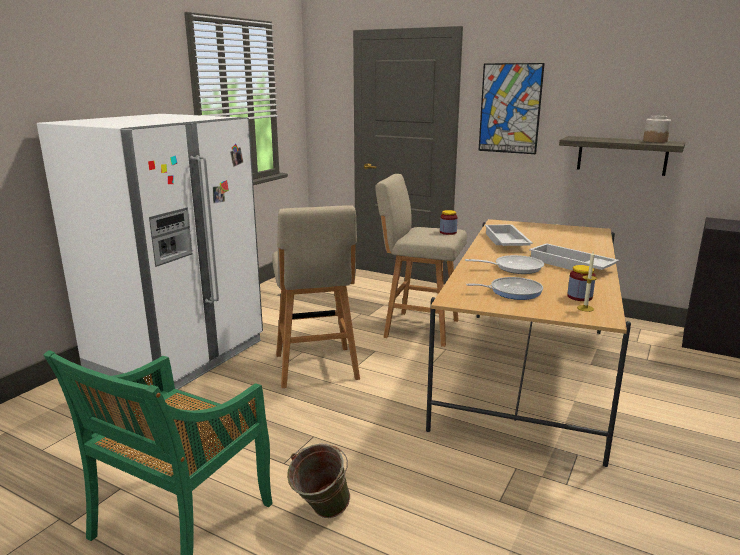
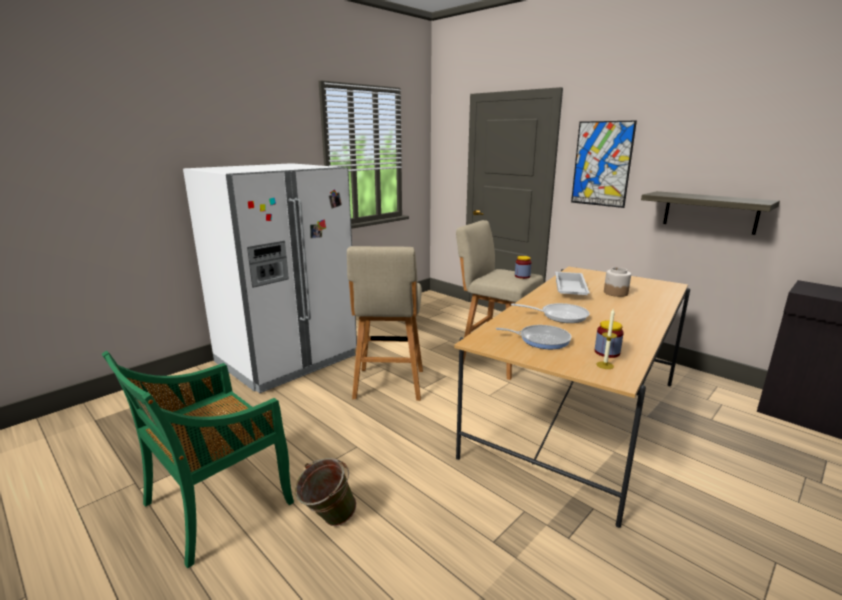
camera: 15 degrees right, 0 degrees up
white tray [529,243,619,270] -> none
jar [643,116,671,143] -> jar moved to [604,267,631,297]

